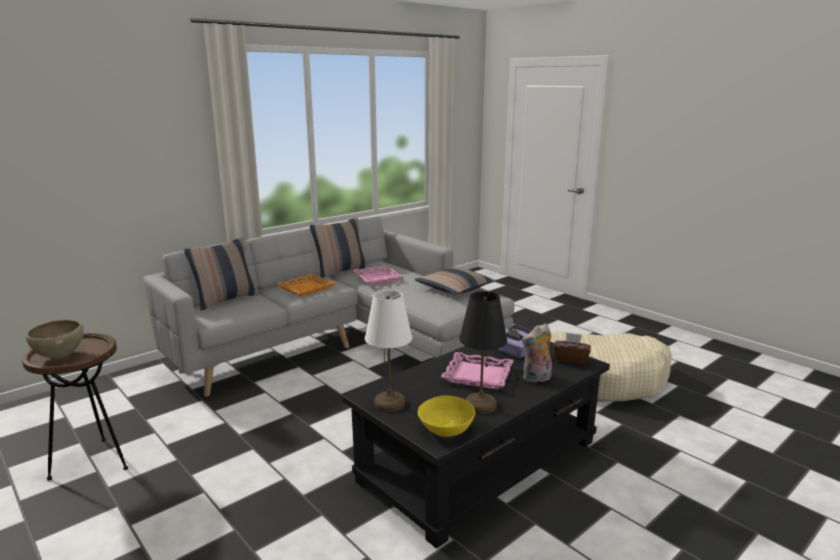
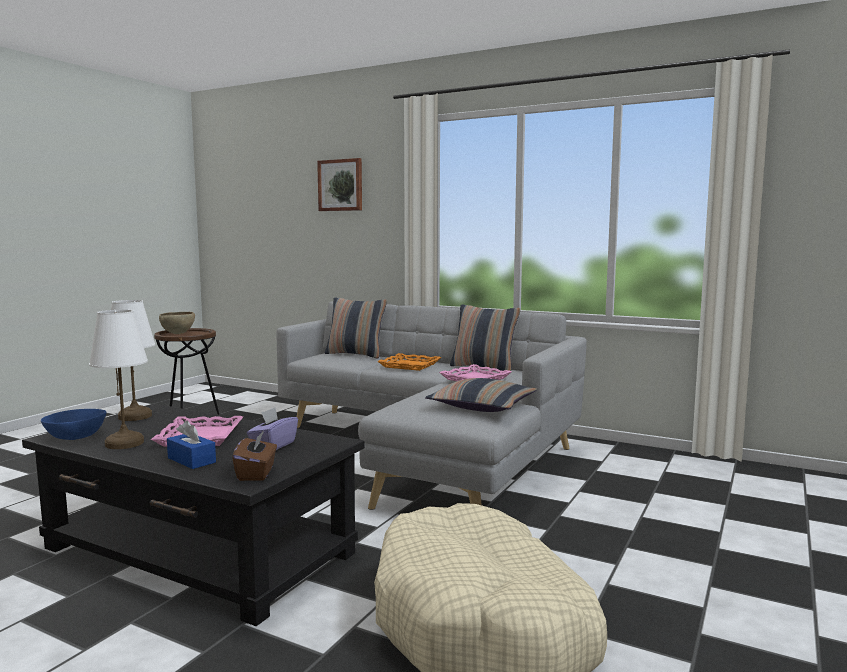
camera: 70 degrees right, 10 degrees down
yellow bowl [418,395,475,437] -> blue bowl [41,409,106,440]
black table lamp [459,291,507,414] -> white table lamp [89,310,148,449]
plush toy [522,323,552,383] -> blue tissue box [167,421,216,469]
none -> picture [317,158,362,211]

